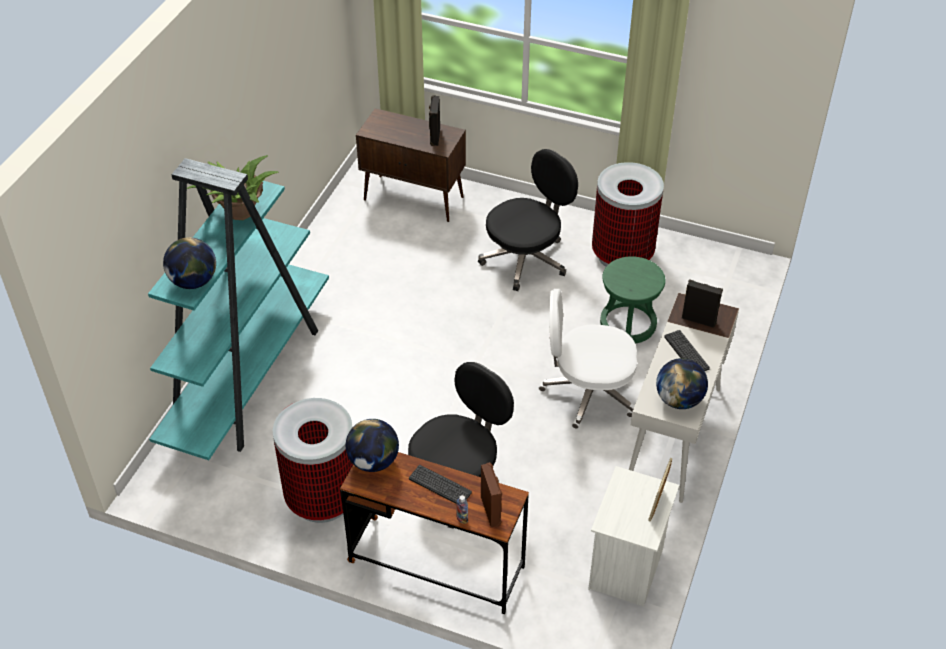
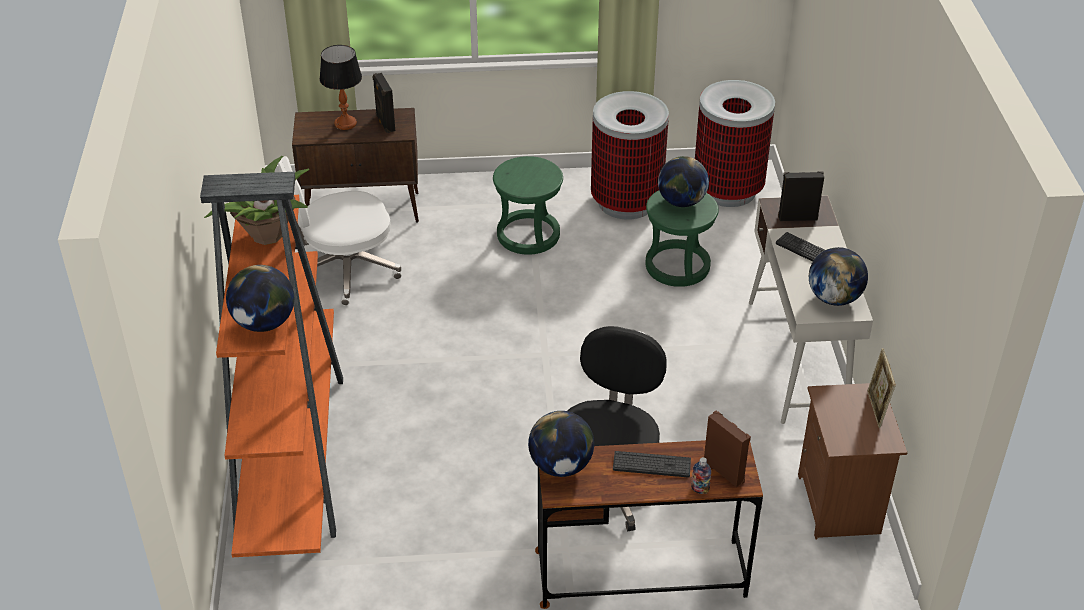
camera: 25 degrees left, 5 degrees down
turquoise bookcase [148,158,329,460] -> orange bookcase [200,172,343,557]
trash can [273,398,353,523] -> trash can moved to [695,80,775,207]
black office chair [478,149,578,291] -> green stool [493,156,563,255]
white office chair [539,289,637,429] -> white office chair moved to [278,156,402,306]
white nightstand [588,466,679,606] -> brown nightstand [798,383,907,539]
none -> table lamp [319,45,362,130]
none -> globe [658,156,709,207]

